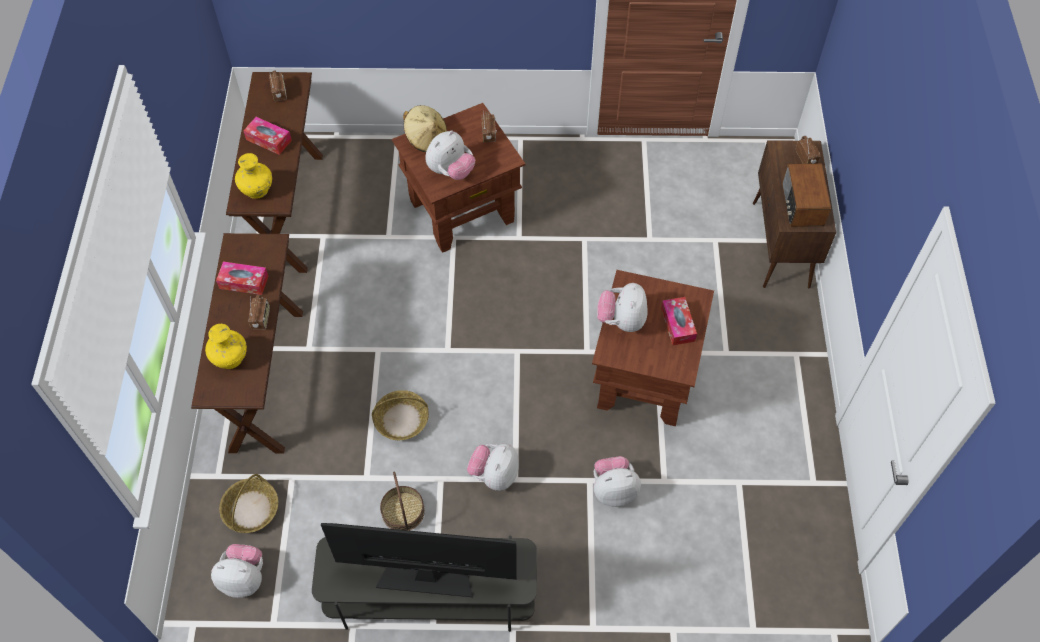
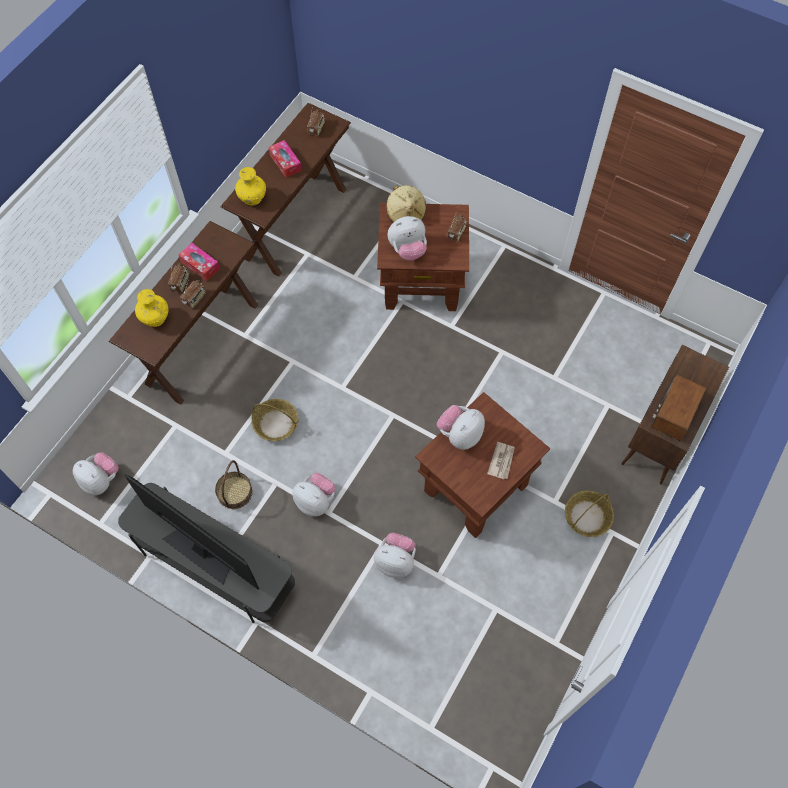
camera: 30 degrees right, 5 degrees up
basket [219,474,278,533] -> basket moved to [565,491,614,537]
plush toy [467,444,518,491] -> plush toy turned 75 degrees clockwise [292,473,336,517]
tissue box [661,297,697,345] -> newspaper [487,442,515,479]
radio [796,136,820,164] -> radio moved to [168,263,189,292]

